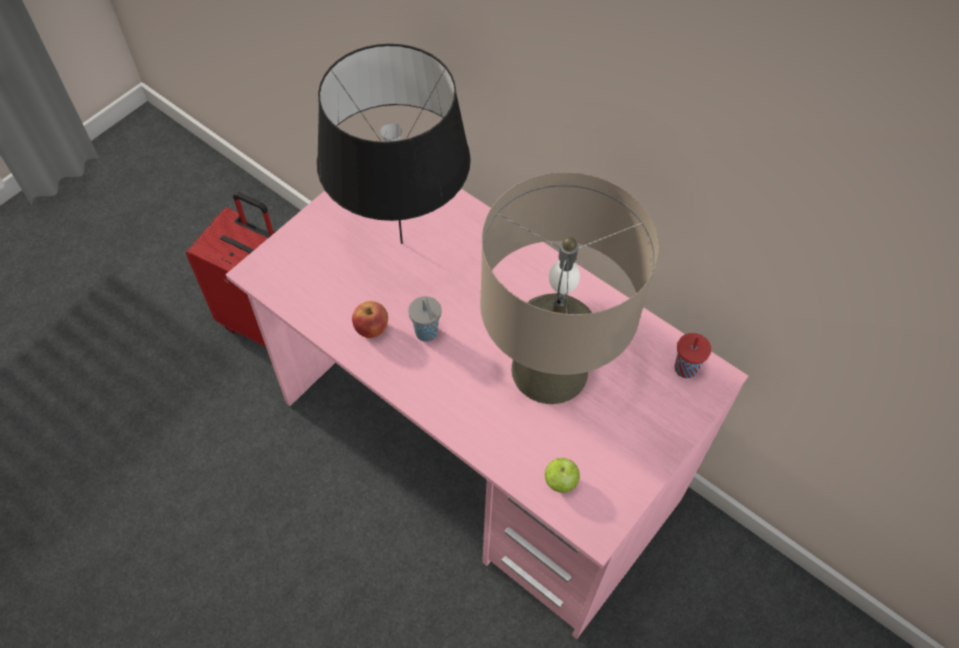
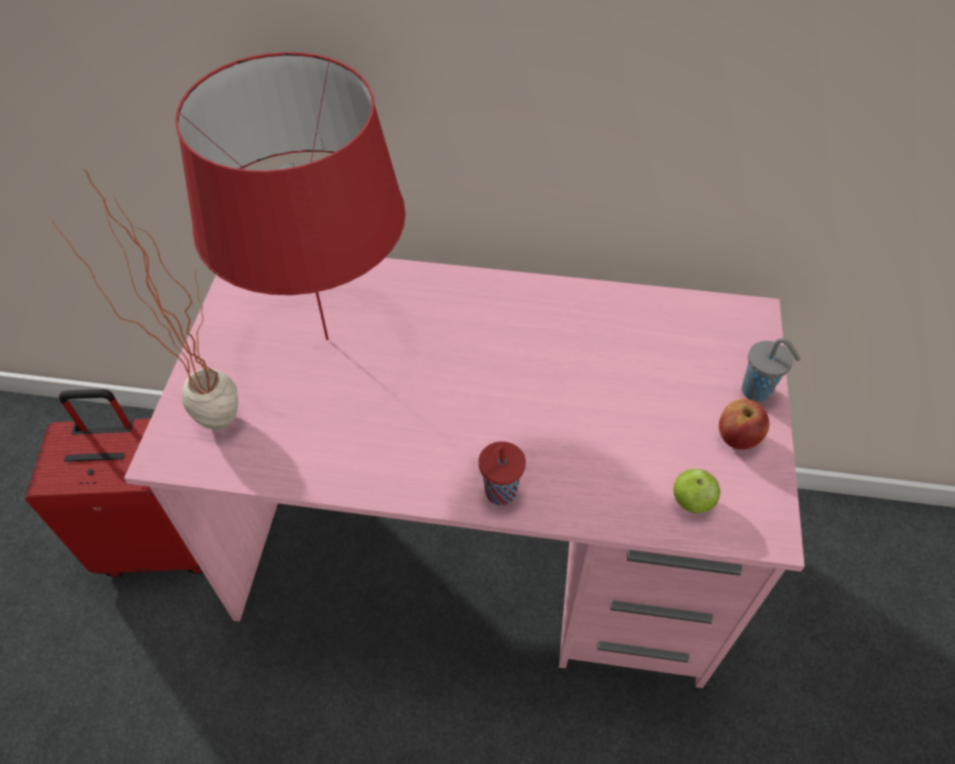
camera: 30 degrees left, 5 degrees down
black table lamp [317,44,471,244] -> red table lamp [175,52,406,340]
apple [352,301,388,338] -> apple moved to [719,399,769,450]
grey cup [408,296,441,342] -> grey cup moved to [742,338,801,402]
beige table lamp [480,172,659,404] -> none
red cup [674,333,711,378] -> red cup moved to [479,442,526,505]
none -> potted plant [50,169,238,430]

